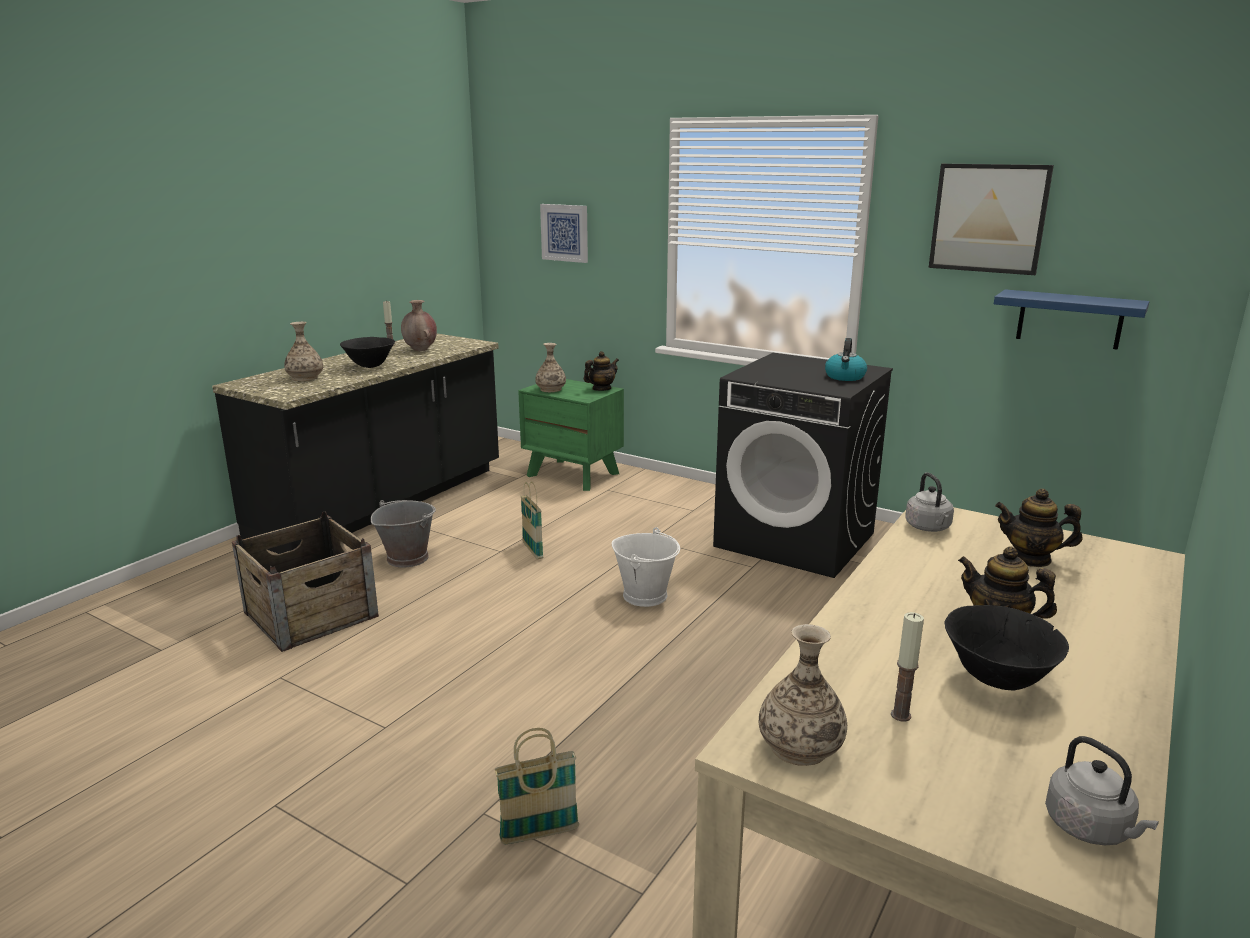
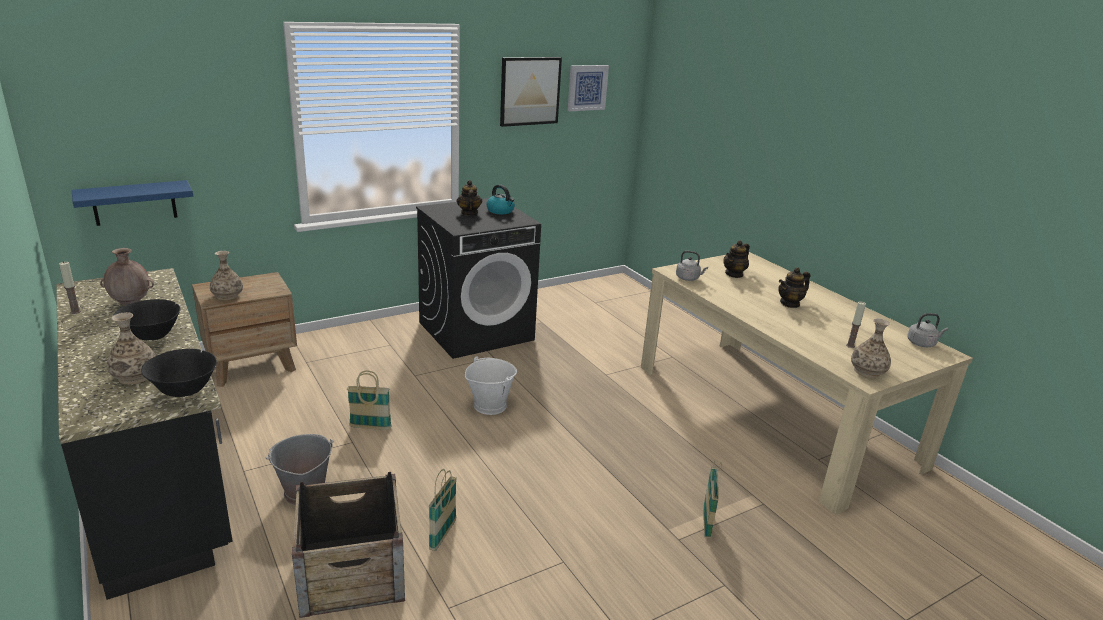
camera: 65 degrees left, 5 degrees up
green nightstand [518,379,624,491] -> brown nightstand [192,272,297,387]
picture [540,204,588,263] -> picture moved to [568,65,609,111]
teapot [584,351,619,391] -> teapot moved to [457,180,482,216]
black bowl [944,605,1069,691] -> black bowl moved to [141,349,217,397]
blue shelf [994,289,1149,350] -> blue shelf moved to [72,180,193,226]
none -> basket [429,469,457,551]

